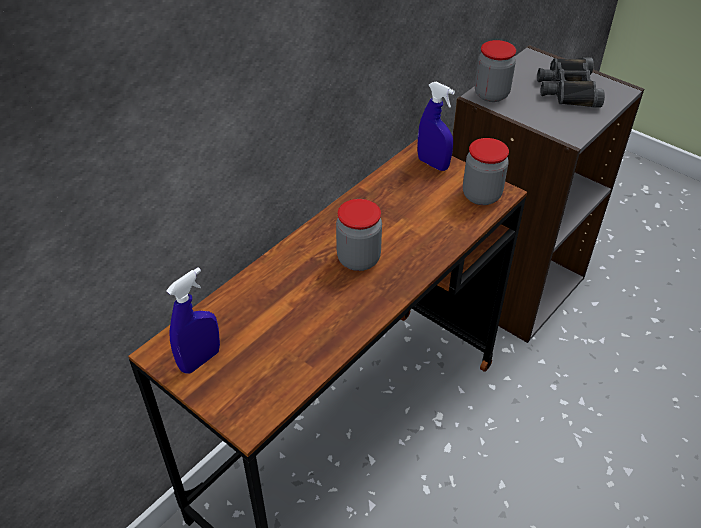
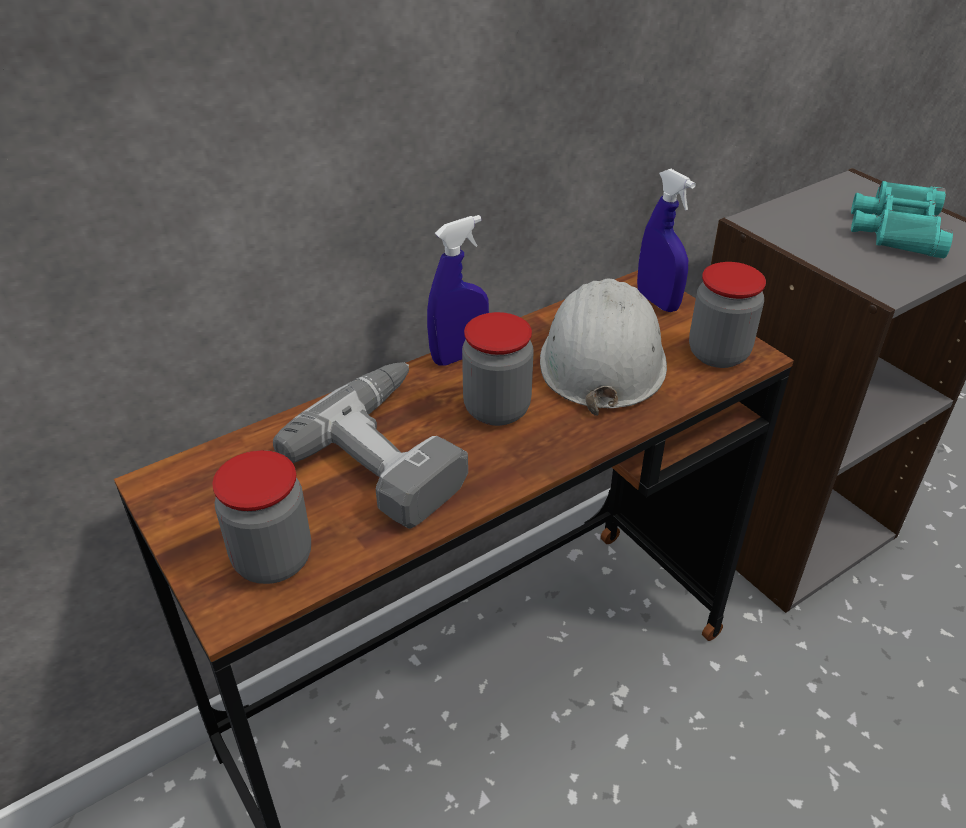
camera: 15 degrees right, 5 degrees down
blue spray bottle [166,267,220,373] -> blue spray bottle moved to [427,215,489,366]
jar [475,40,516,102] -> jar moved to [212,450,311,584]
black binoculars [537,57,605,108] -> turquoise binoculars [851,181,953,258]
none -> power drill [273,362,468,529]
none -> white hard hat [540,279,667,416]

